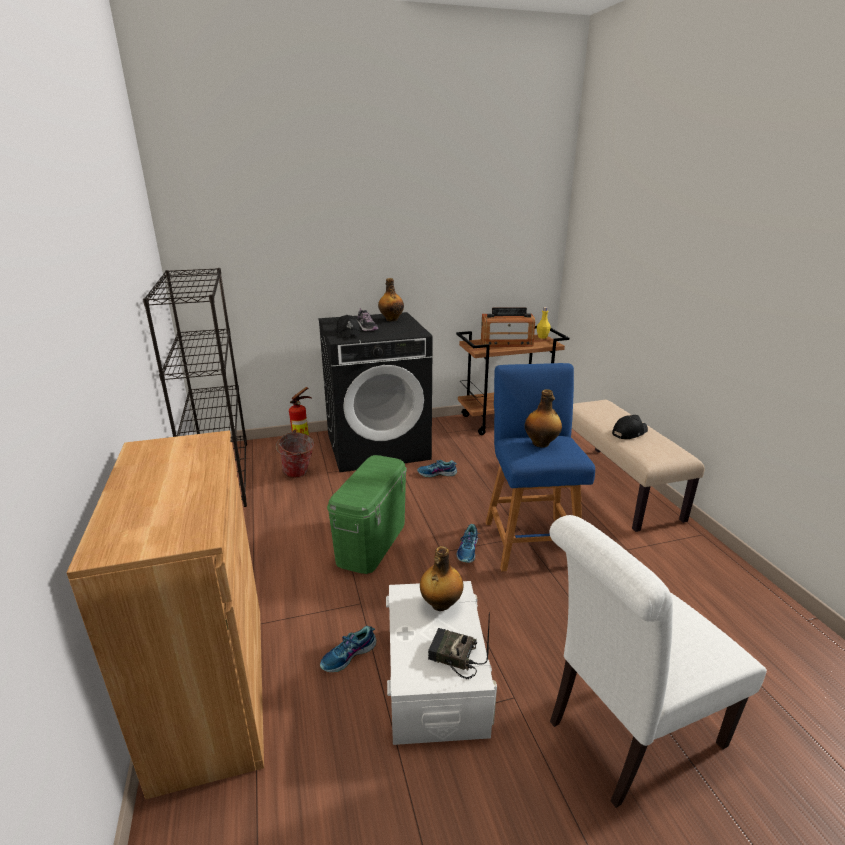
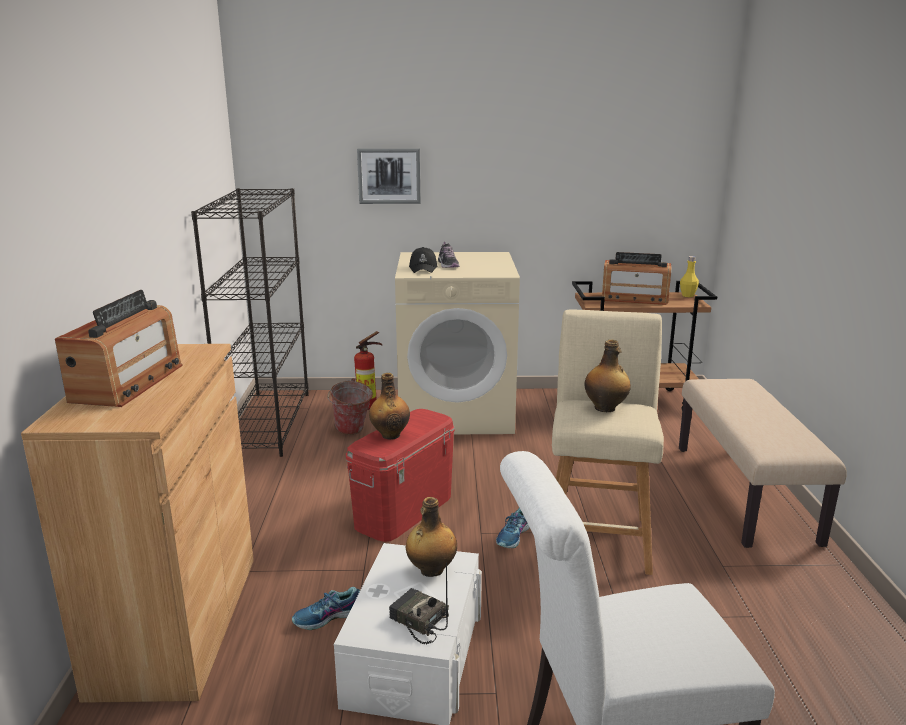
camera: 15 degrees right, 5 degrees down
black washing machine [318,312,433,472] -> beige washing machine [395,252,520,435]
green storage box [327,455,407,574] -> red storage box [346,409,455,542]
bottle [378,278,404,322] -> bottle moved to [369,373,410,440]
shoe [417,460,457,477] -> none
blue stool [486,363,595,571] -> beige stool [552,310,664,575]
black cap [612,415,648,439] -> none
none -> radio [55,290,183,407]
none -> picture [357,148,421,204]

